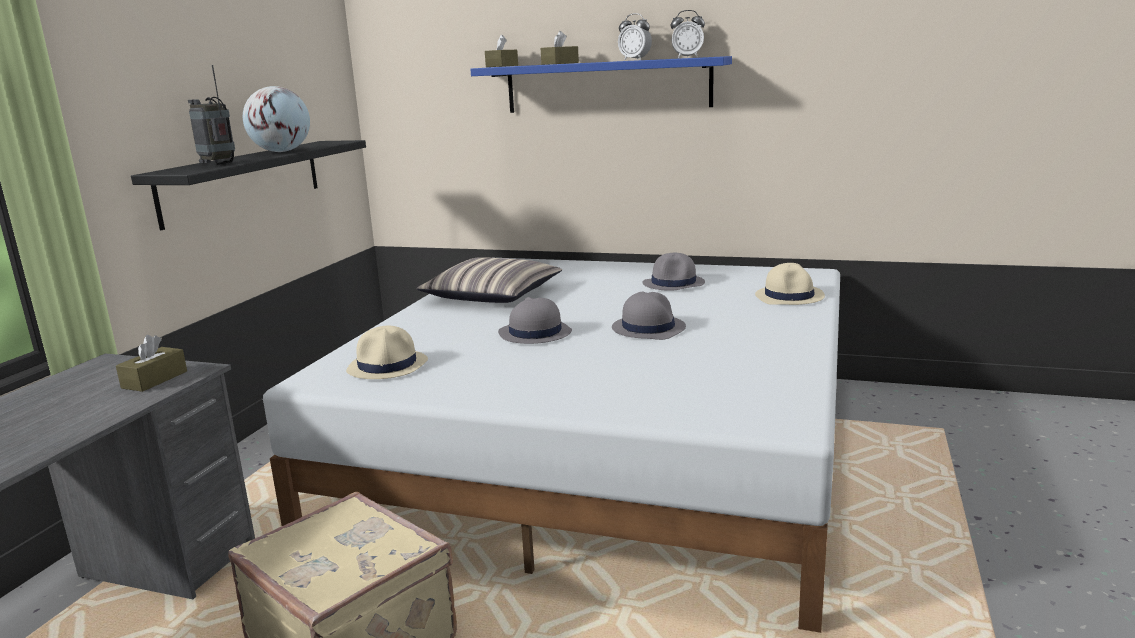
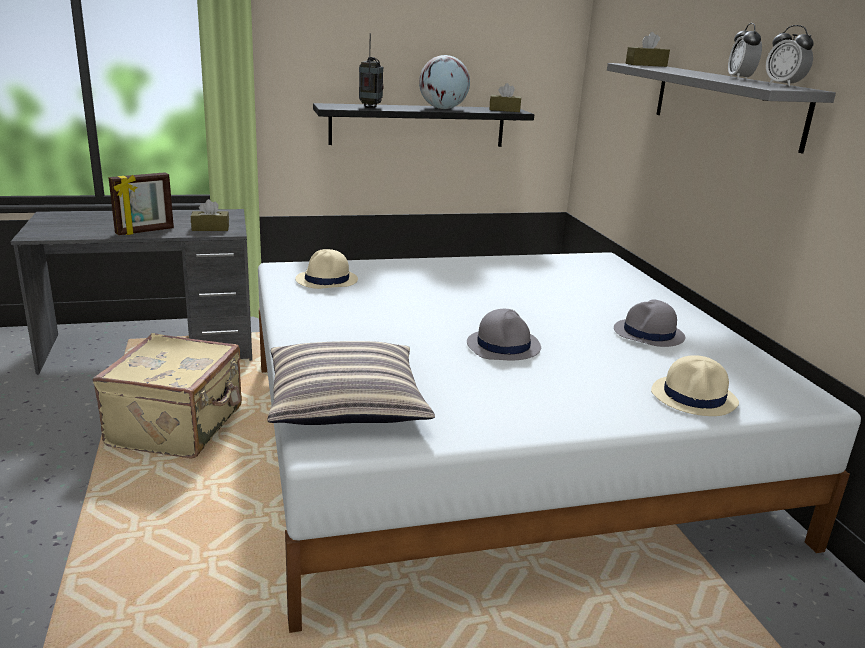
camera: 55 degrees right, 5 degrees up
pillow [417,257,562,303] -> pillow moved to [267,341,435,425]
blue shelf [470,56,732,113] -> grey shelf [607,63,836,153]
grey hat [498,297,572,344] -> none
brown tissue box [541,31,579,65] -> brown tissue box moved to [489,83,521,112]
none -> picture frame [109,172,174,235]

